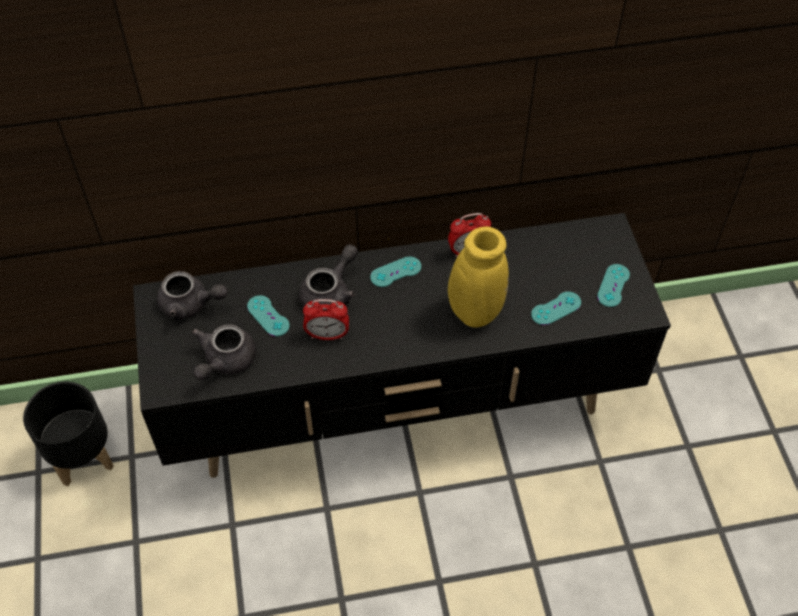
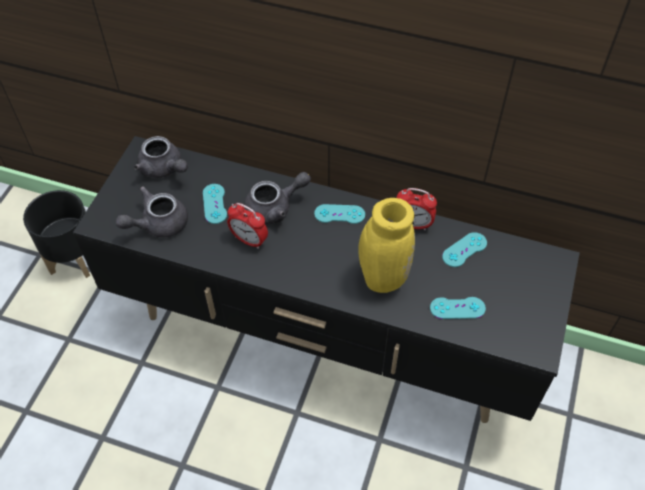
camera: 30 degrees right, 0 degrees up
turquoise game controller [597,264,630,307] -> turquoise game controller moved to [442,232,487,267]

